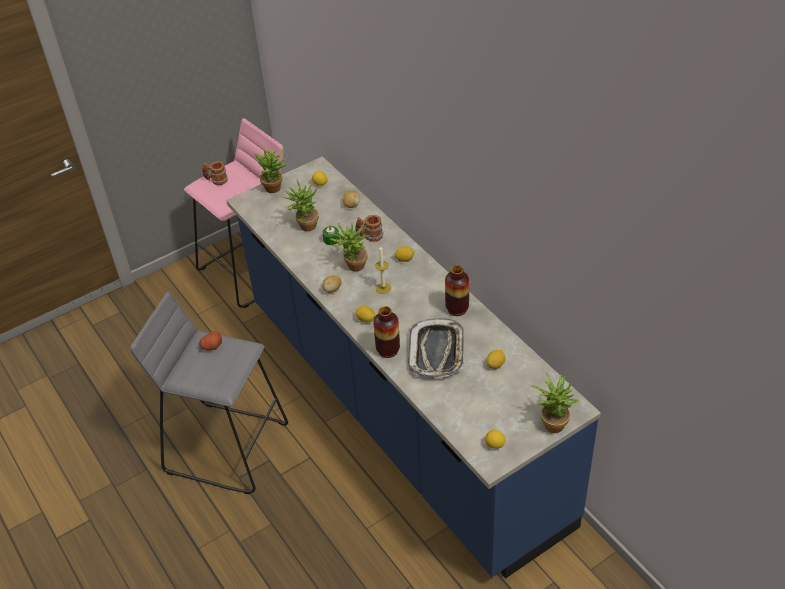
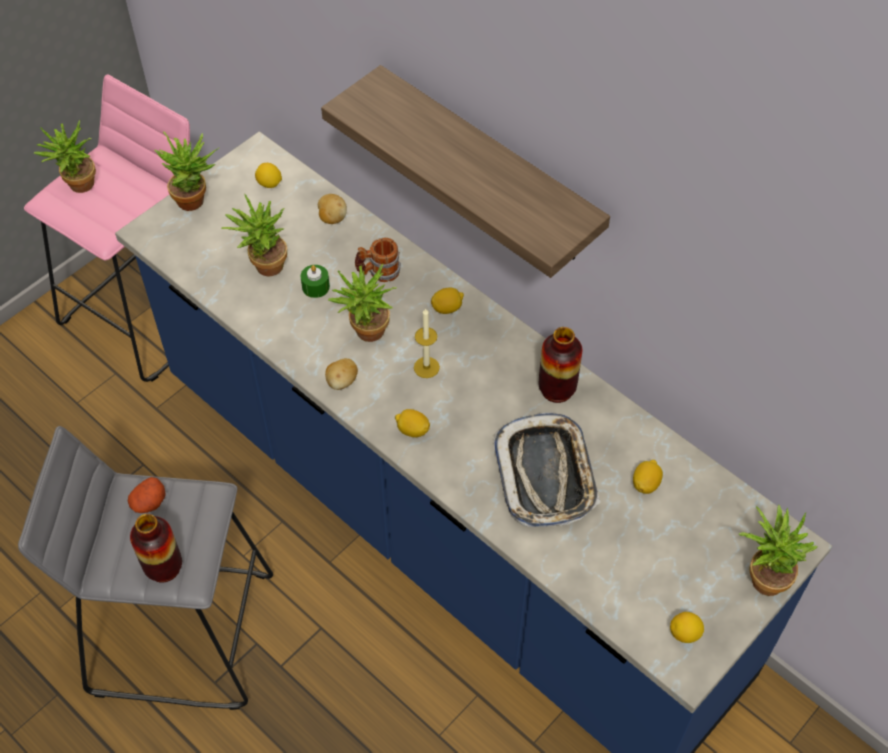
camera: 15 degrees left, 10 degrees up
mug [202,161,228,185] -> potted plant [34,120,96,193]
vase [373,306,400,358] -> vase moved to [130,514,182,583]
none -> shelf [321,65,610,278]

